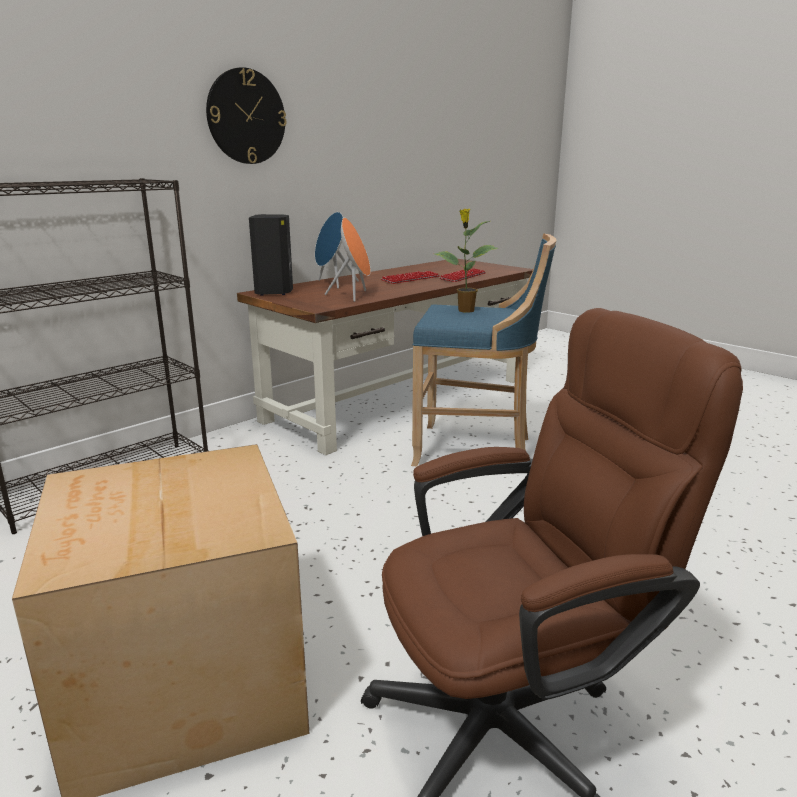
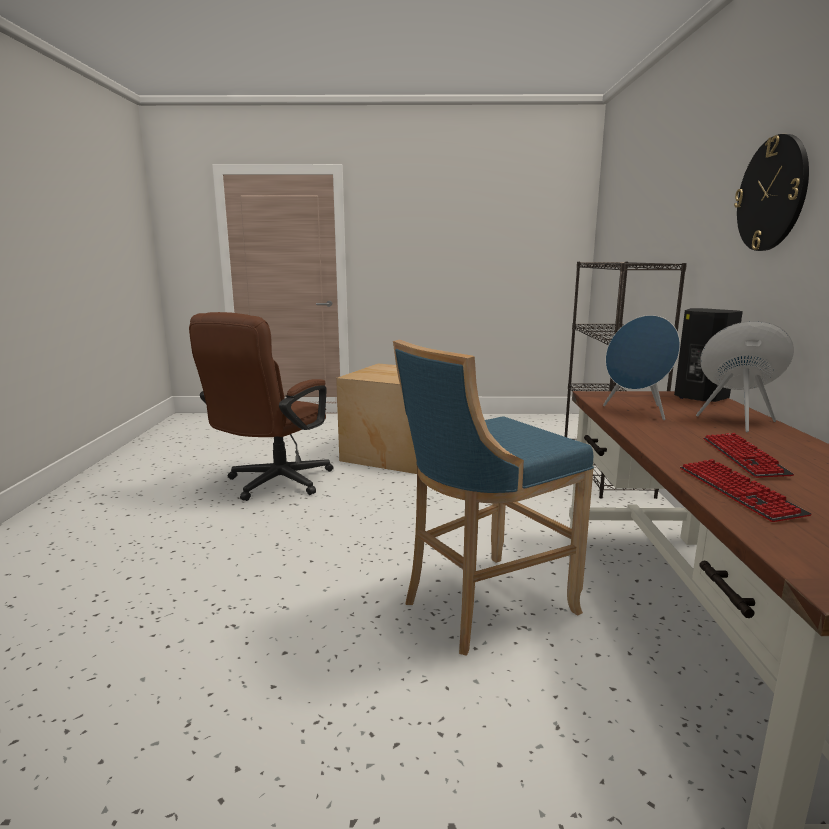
camera: 135 degrees right, 5 degrees down
orange speaker [325,218,370,302] -> blue speaker [603,315,680,420]
potted plant [435,209,498,313] -> none

